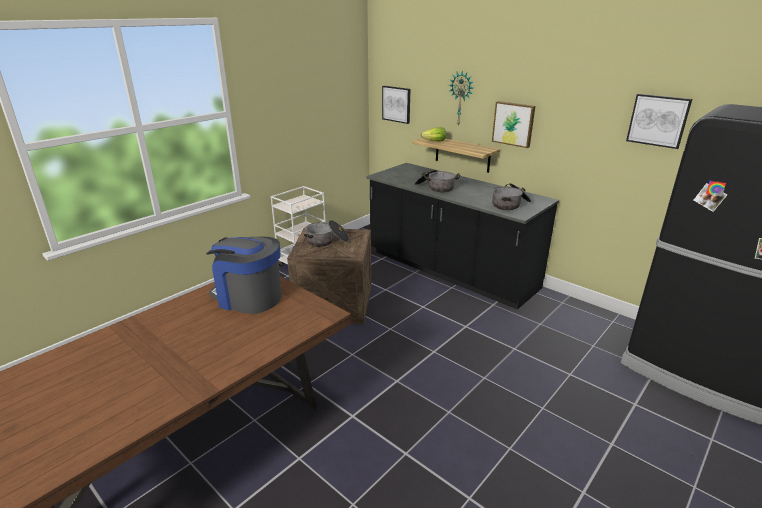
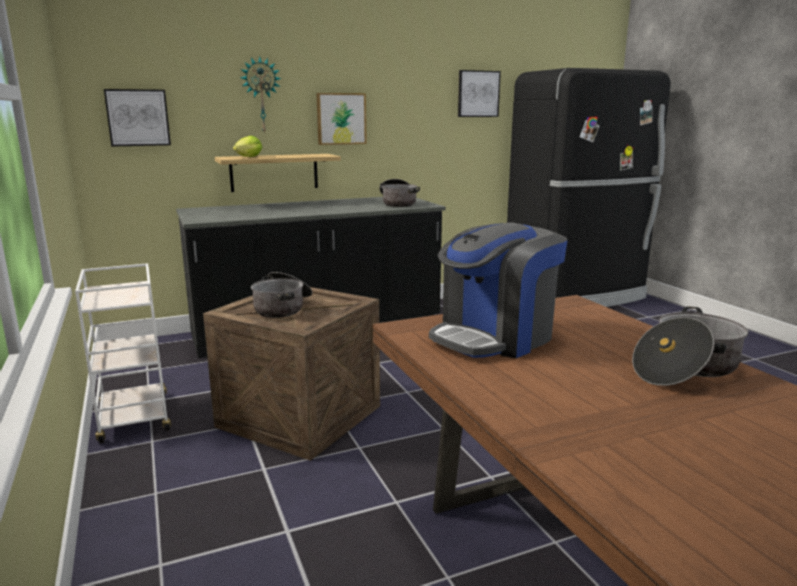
camera: 65 degrees left, 10 degrees down
cooking pot [415,170,461,192] -> cooking pot moved to [632,306,748,386]

